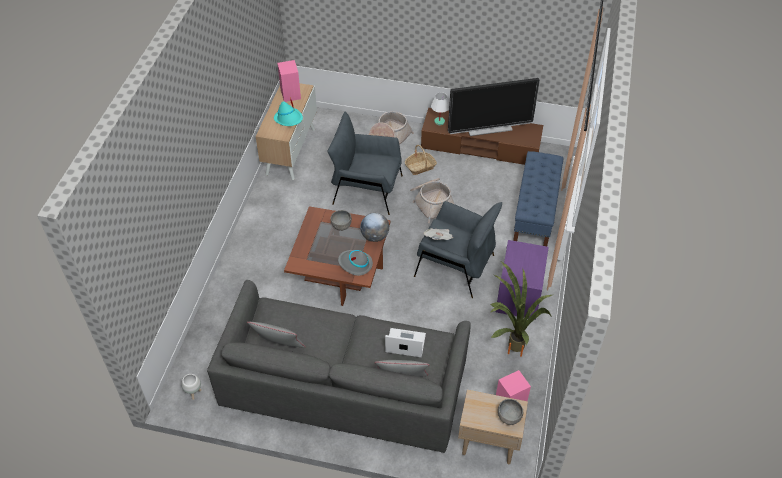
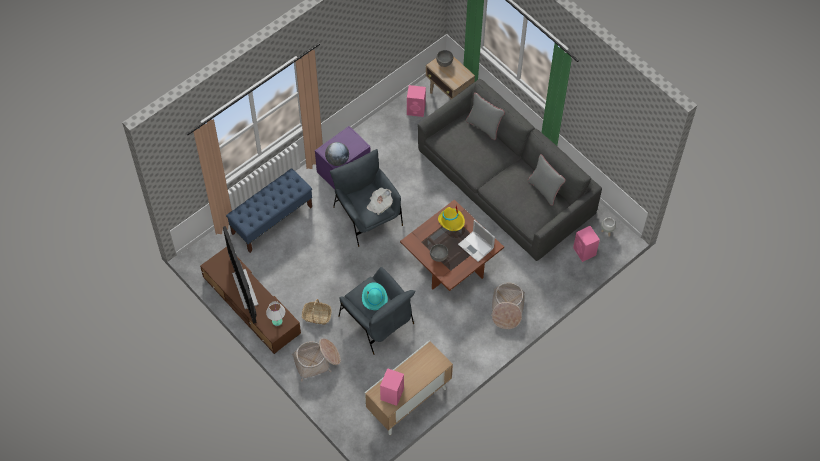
camera: 145 degrees left, 10 degrees up
turquoise hat [274,97,303,126] -> turquoise hat moved to [362,282,388,310]
grey hat [338,250,373,276] -> yellow hat [438,205,465,231]
globe [360,213,389,242] -> globe moved to [325,142,349,166]
laptop [385,328,426,357] -> laptop moved to [458,220,495,262]
basket [410,178,454,223] -> basket moved to [491,282,525,329]
television [448,78,540,136] -> television turned 135 degrees counterclockwise [223,226,259,324]
potted plant [490,262,552,357] -> none
none -> pink speaker [573,226,600,262]

